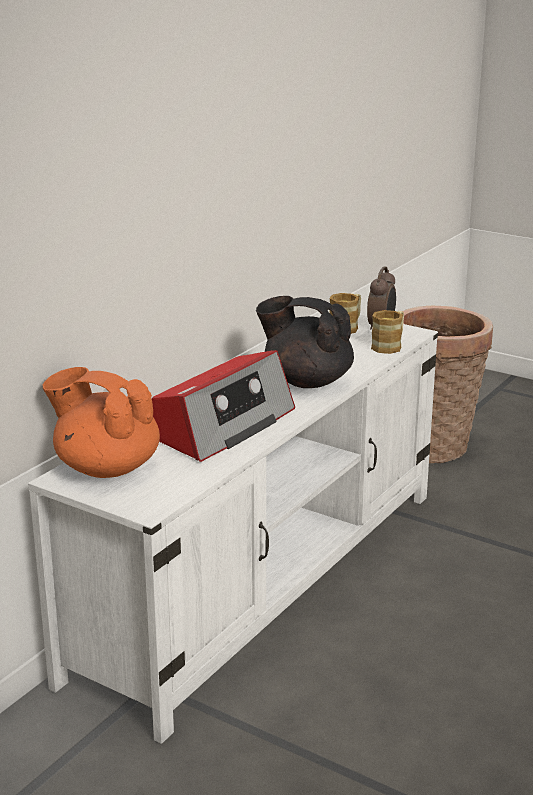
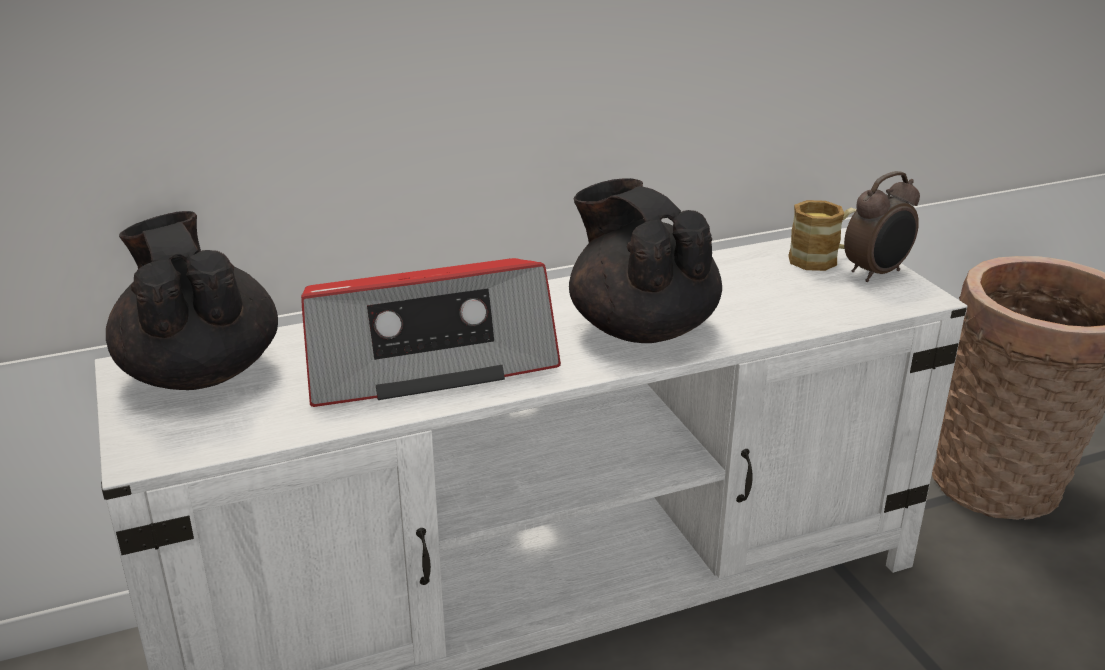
camera: 35 degrees right, 5 degrees up
orange teapot [43,367,160,478] -> black teapot [106,211,278,390]
mug [371,310,404,354] -> none

